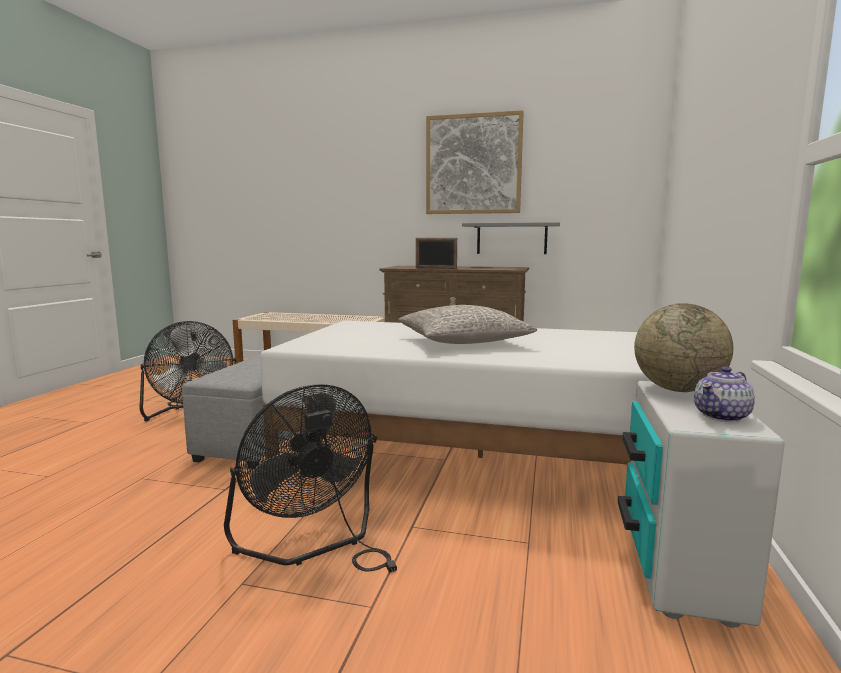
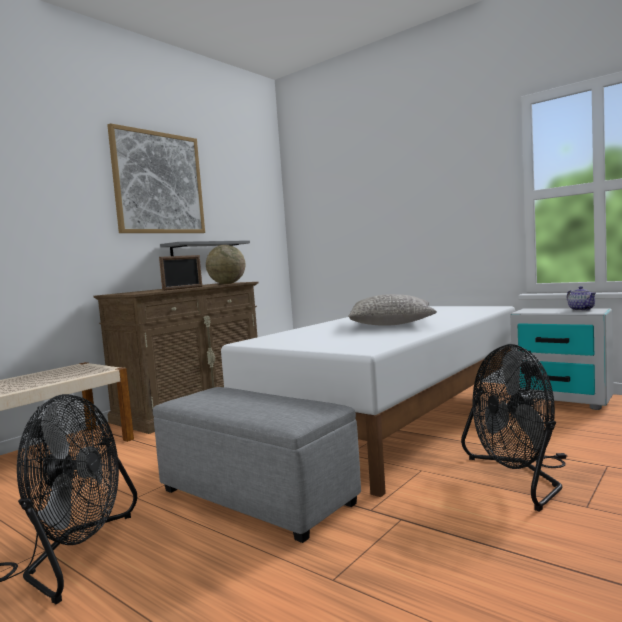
camera: 65 degrees left, 5 degrees down
globe [634,303,733,392] -> globe moved to [206,245,245,284]

